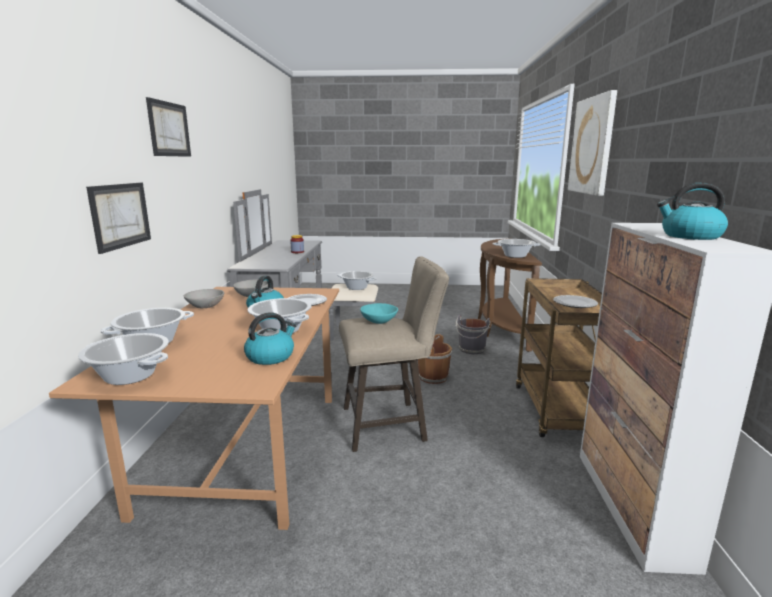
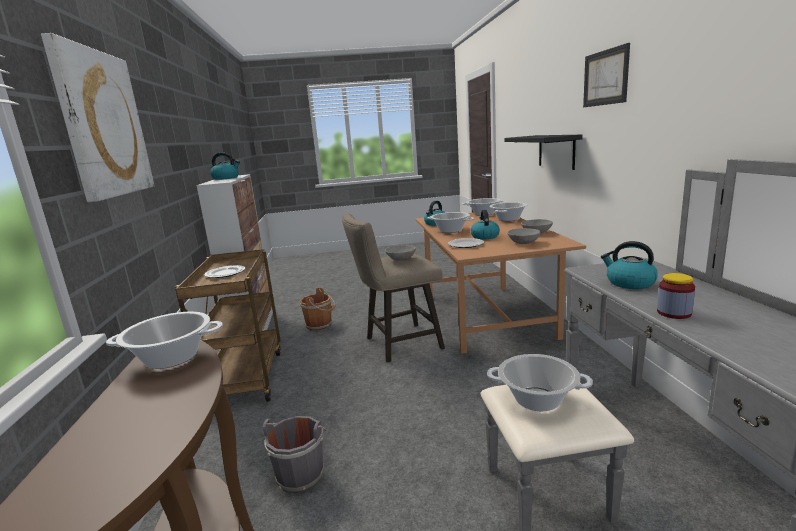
camera: 170 degrees right, 0 degrees up
picture [86,183,151,254] -> black shelf [504,135,583,170]
turquoise bowl [360,303,398,324] -> grey bowl [385,245,416,261]
brown bucket [418,334,452,384] -> brown bucket moved to [300,287,336,331]
none -> kettle [601,241,658,289]

